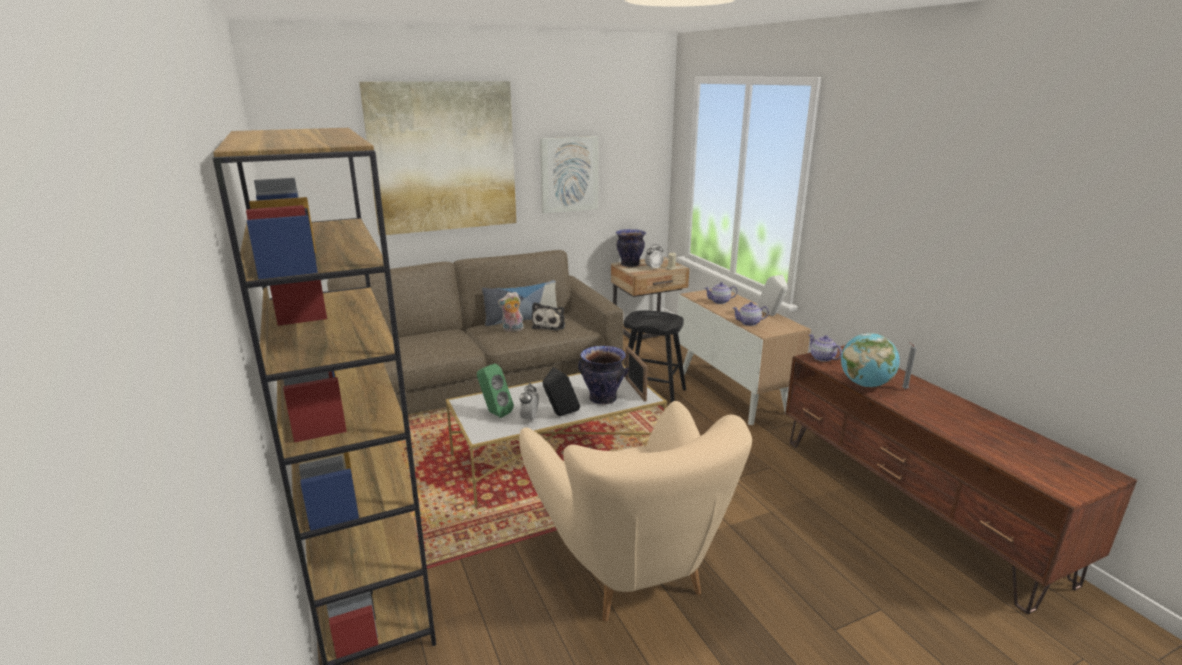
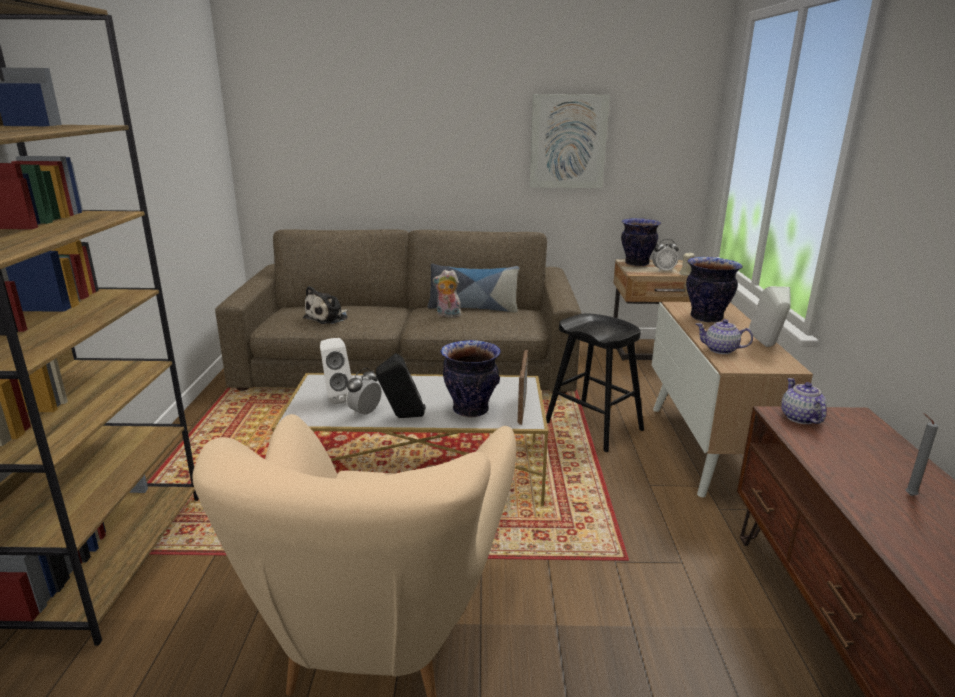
camera: 25 degrees right, 0 degrees up
picture [359,81,516,236] -> none
green speaker [477,364,514,418] -> white speaker [320,338,352,405]
plush toy [532,302,565,331] -> plush toy moved to [303,286,348,324]
teapot [705,282,737,304] -> vase [686,257,743,323]
globe [841,333,900,387] -> none

